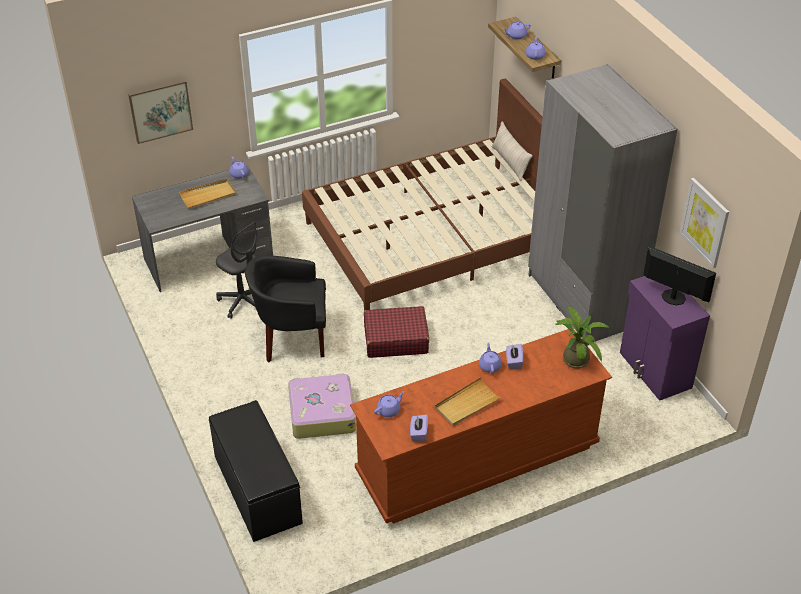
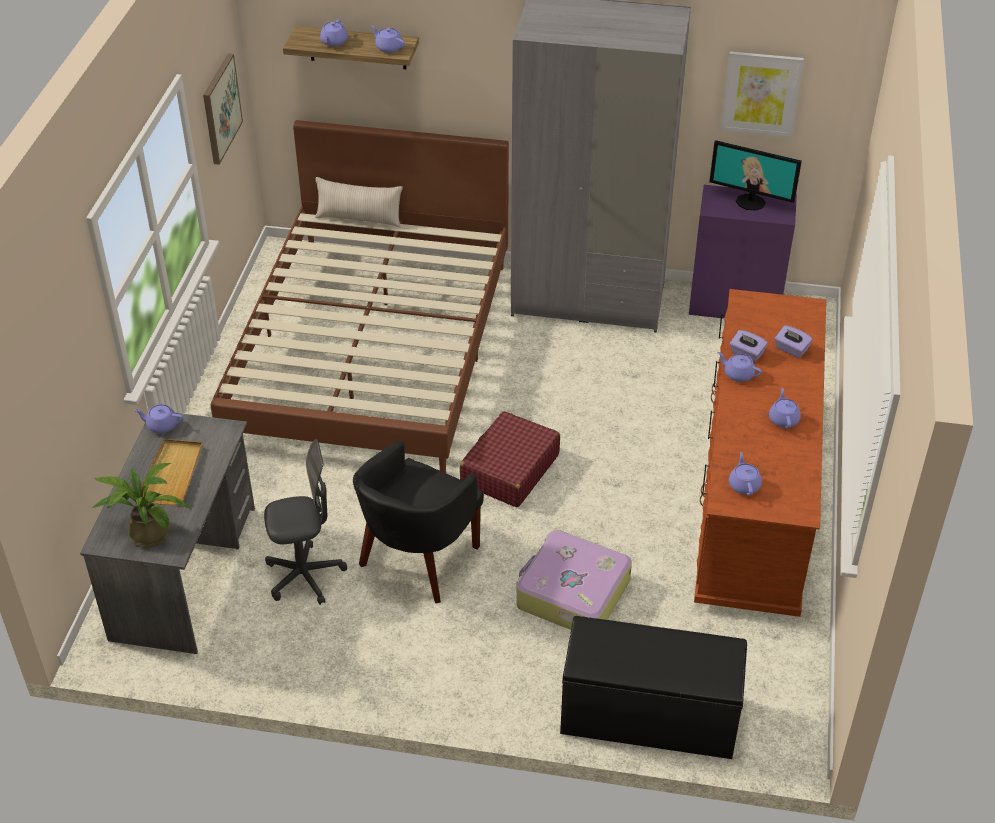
camera: 55 degrees left, 0 degrees up
picture [128,80,193,144] -> picture moved to [203,53,243,165]
purple tissue box [410,414,428,441] -> purple tissue box moved to [775,325,813,358]
beige tray [434,377,502,426] -> purple teapot [769,388,801,429]
potted plant [555,306,610,368] -> potted plant moved to [93,463,191,548]
monitor [643,246,716,305] -> monitor turned 135 degrees counterclockwise [709,140,802,211]

